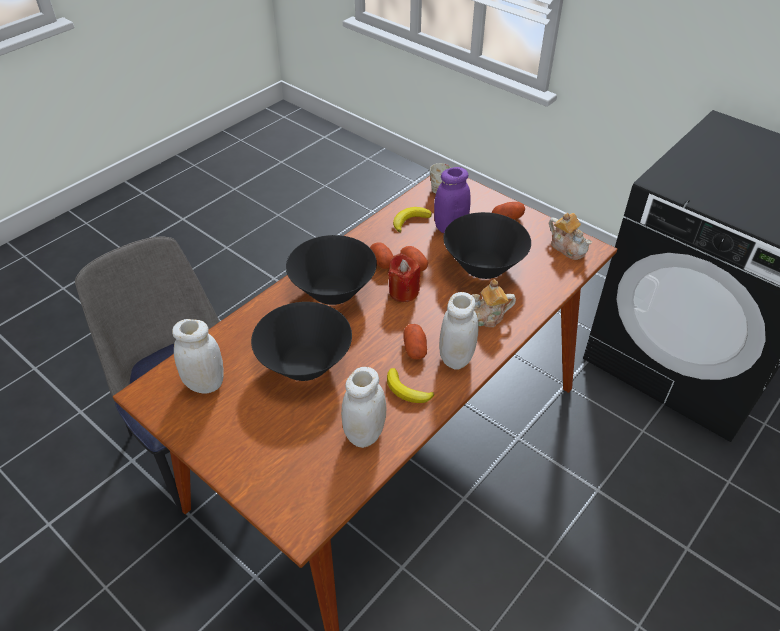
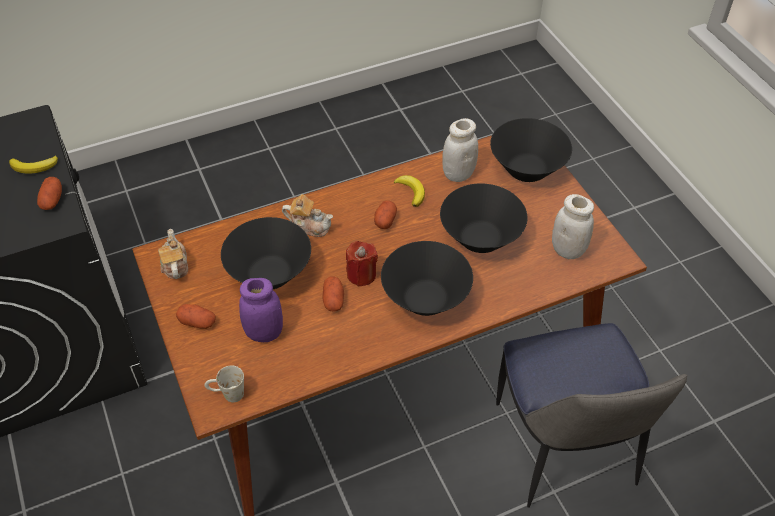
camera: 155 degrees left, 5 degrees up
potato [370,242,393,269] -> potato moved to [37,177,62,210]
banana [393,207,432,233] -> banana moved to [9,156,58,174]
white jar [439,292,479,370] -> none
none -> black bowl [490,118,572,182]

